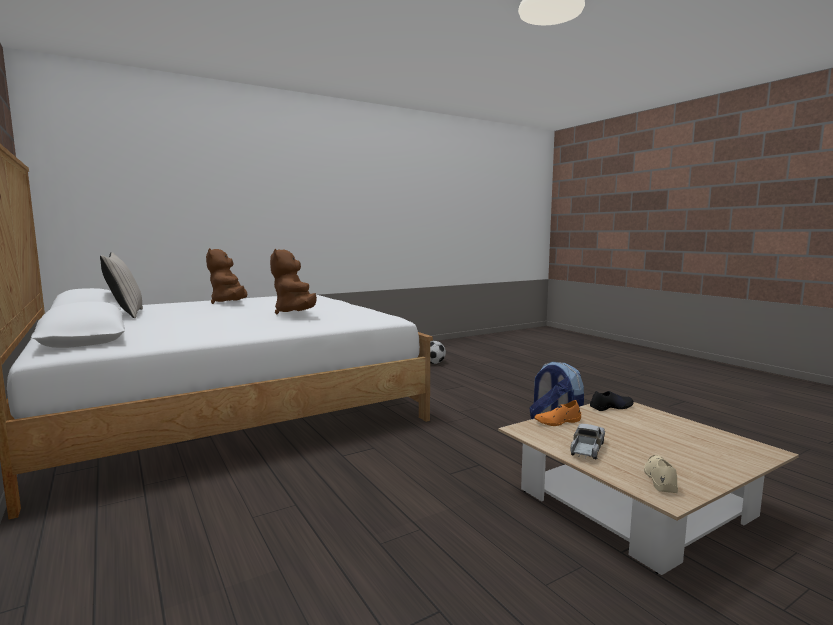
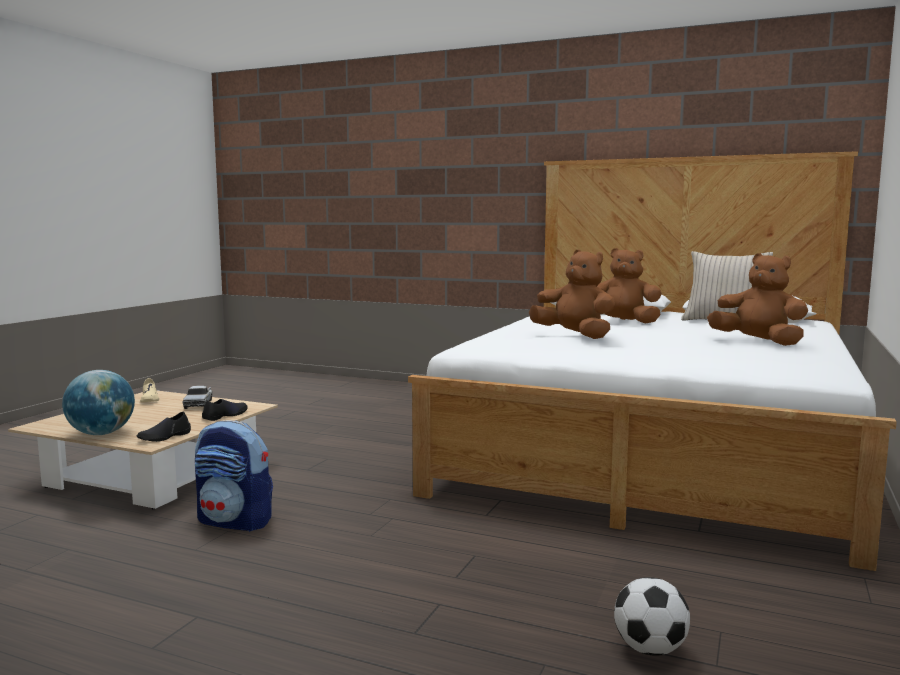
camera: 145 degrees right, 0 degrees up
orange shoe [534,400,581,426] -> black shoe [202,399,248,421]
none -> globe [62,370,135,435]
none -> brown plush toy [597,248,662,324]

